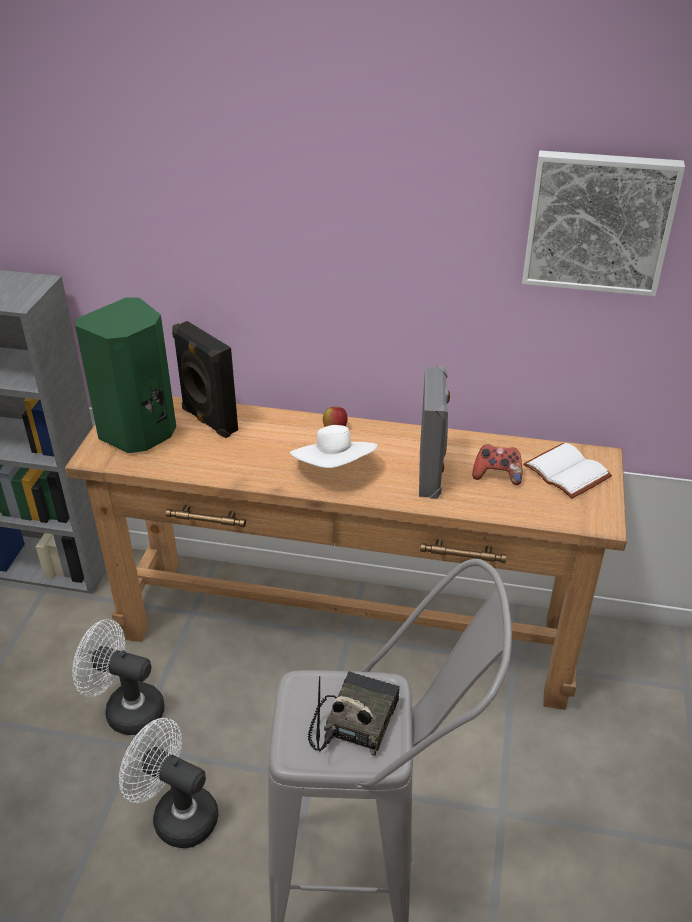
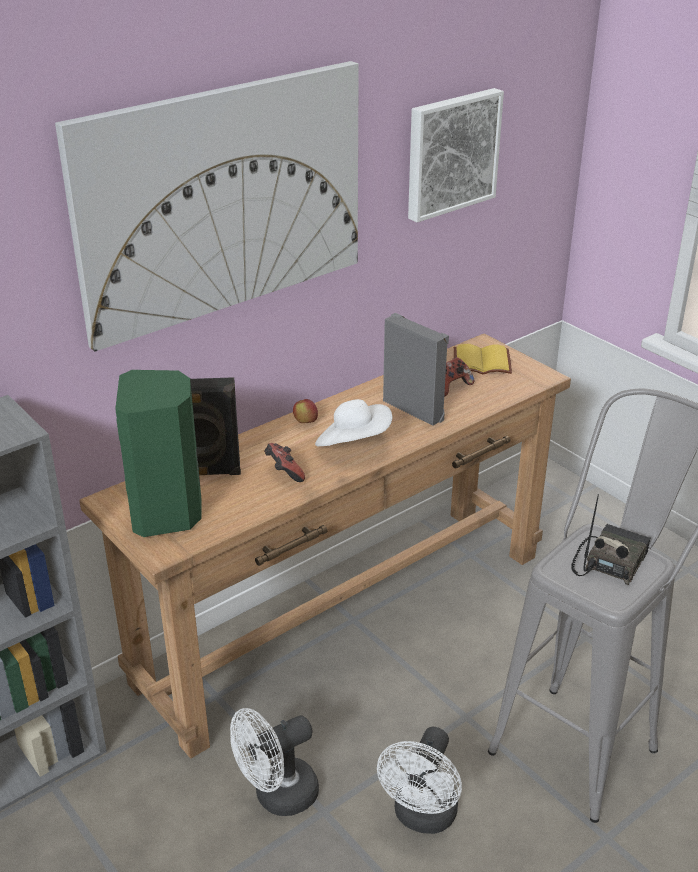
camera: 50 degrees left, 5 degrees down
white fan [119,718,219,848] -> white fan turned 45 degrees counterclockwise [377,727,462,834]
radio [308,671,400,756] -> radio turned 60 degrees clockwise [571,494,651,585]
white book [523,443,612,499] -> yellow book [454,344,512,374]
none -> picture [55,61,359,352]
none -> game controller [264,443,305,482]

